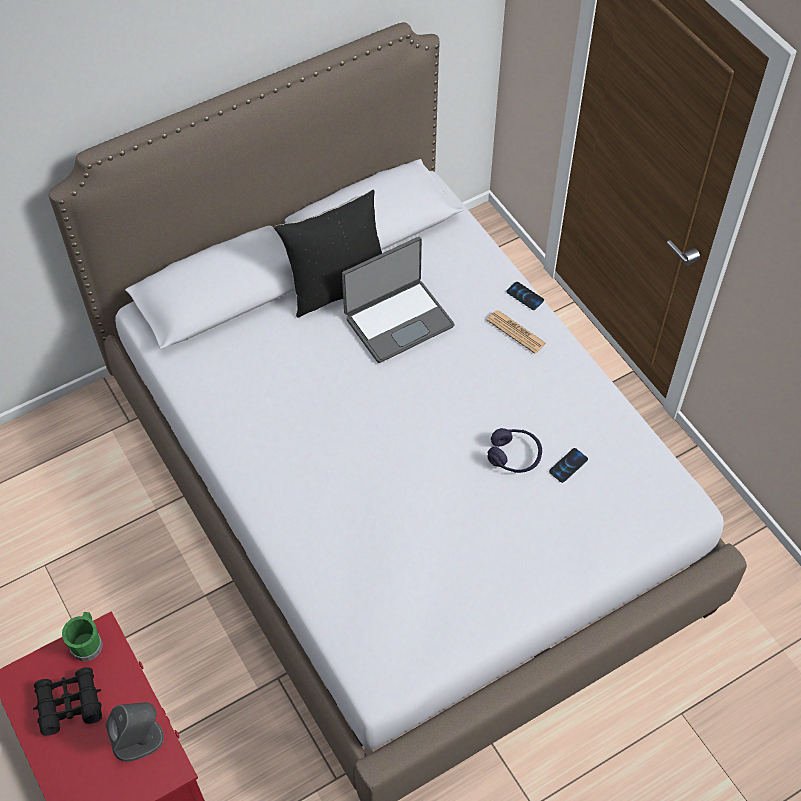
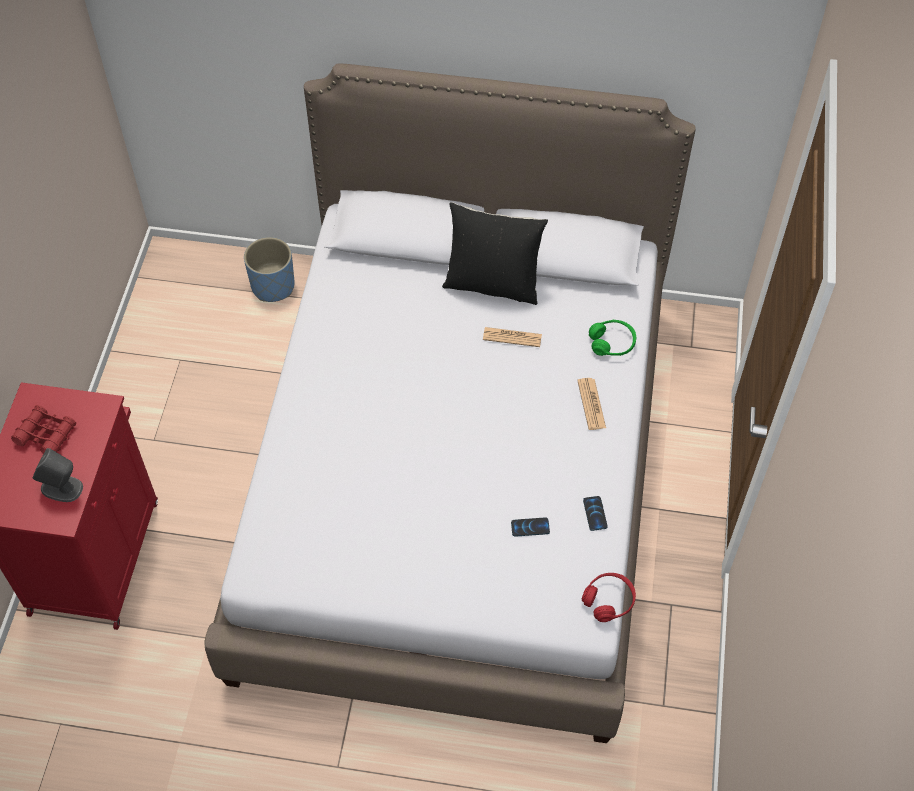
camera: 40 degrees right, 0 degrees up
black binoculars [33,667,102,736] -> red binoculars [11,405,76,454]
green mug [62,612,102,661] -> none
laptop [342,237,455,363] -> newspaper [483,327,542,347]
purple headphones [487,428,542,473] -> none
phone [507,282,544,310] -> phone moved to [583,496,608,531]
none -> blue planter [244,237,295,302]
none -> red headphones [582,573,636,622]
none -> green headphones [589,320,636,356]

